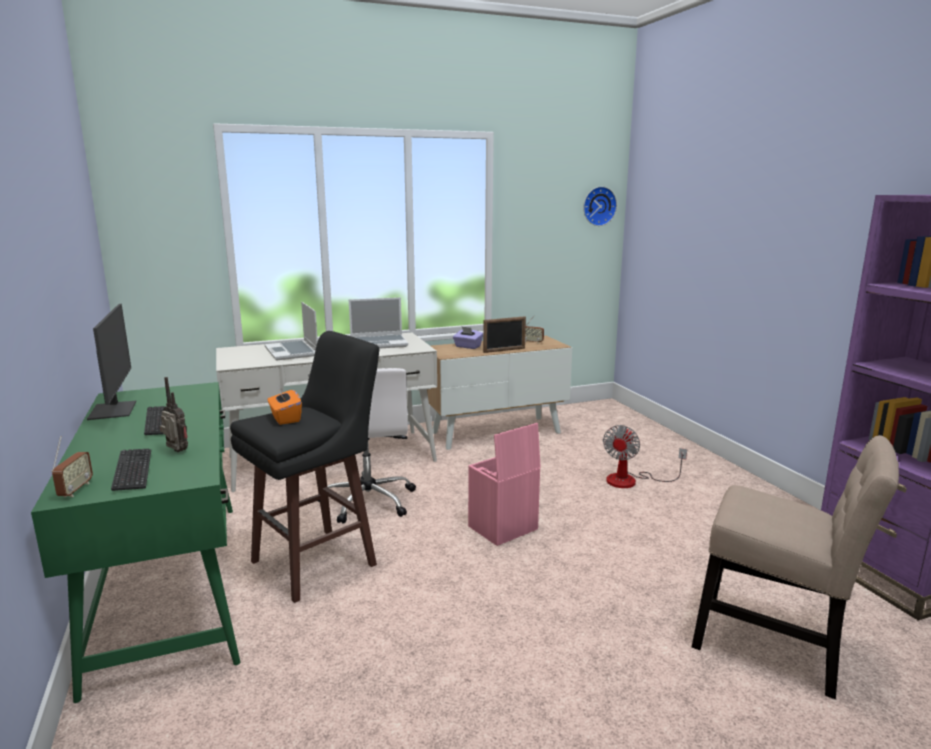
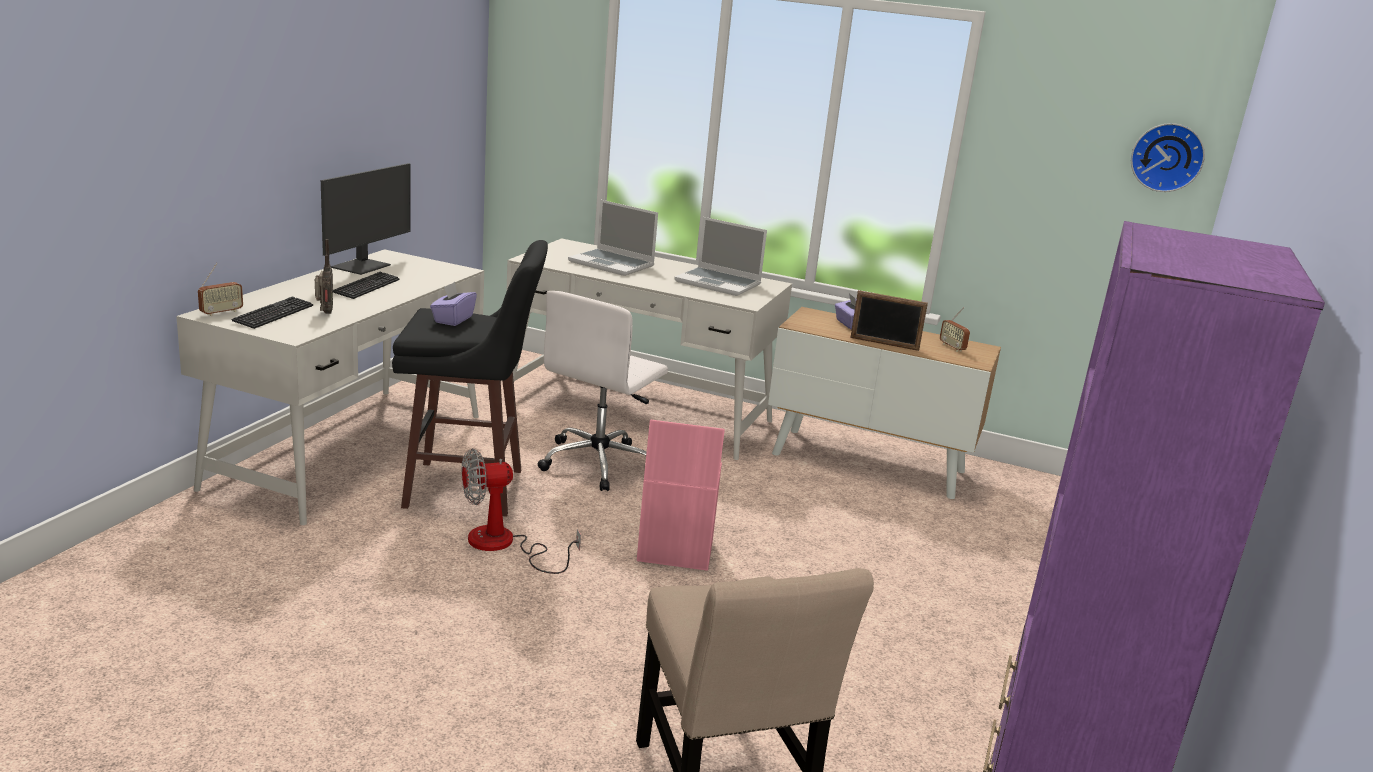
camera: 40 degrees right, 5 degrees up
green desk [31,382,240,703] -> white desk [176,249,484,525]
laptop [265,302,318,361] -> laptop turned 75 degrees counterclockwise [568,200,658,276]
orange tissue box [268,385,302,425] -> purple tissue box [430,282,477,326]
fan [603,425,687,488] -> fan moved to [462,448,581,574]

